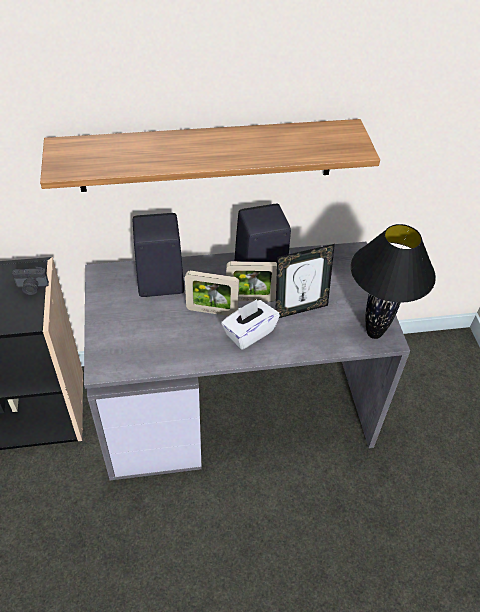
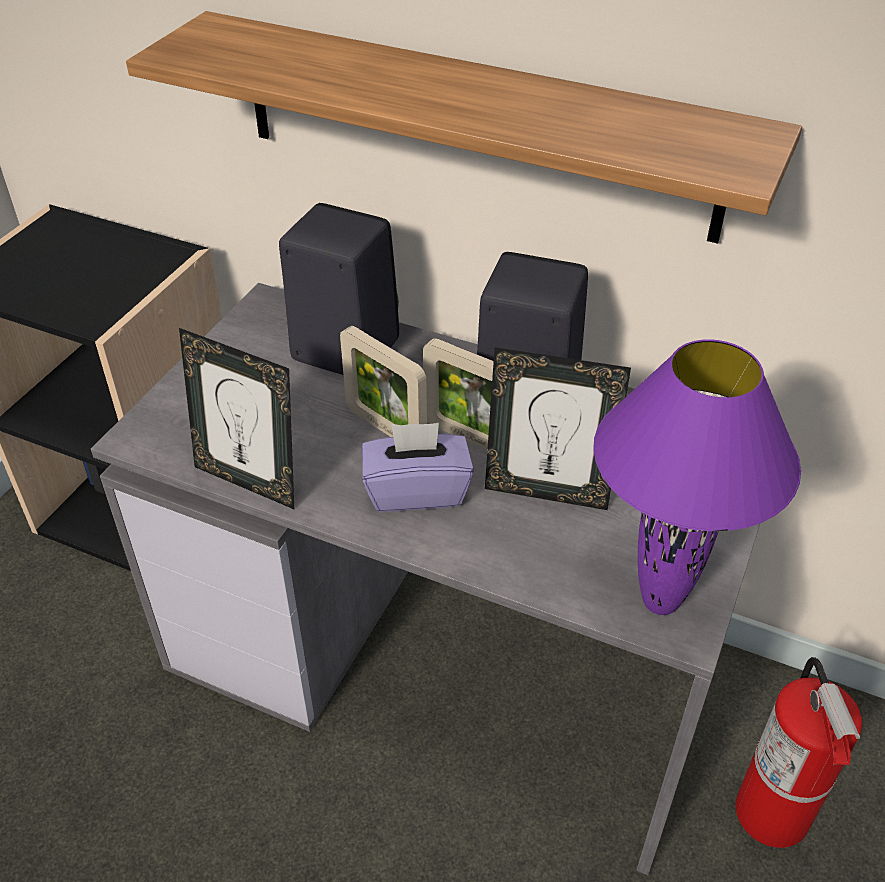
camera: 35 degrees right, 5 degrees down
camera [12,267,49,295] -> none
white tissue box [221,299,280,350] -> purple tissue box [362,423,474,512]
black table lamp [351,224,436,339] -> purple table lamp [593,339,801,615]
none -> picture frame [179,328,294,509]
none -> fire extinguisher [735,657,862,848]

